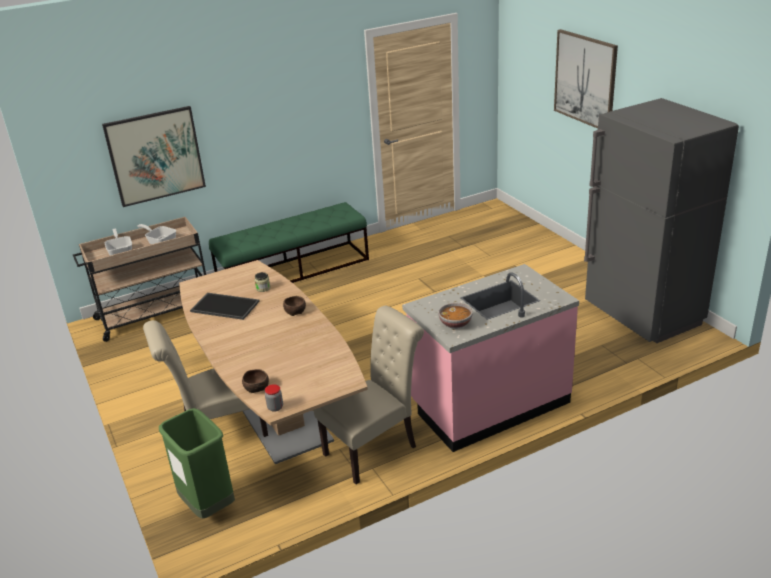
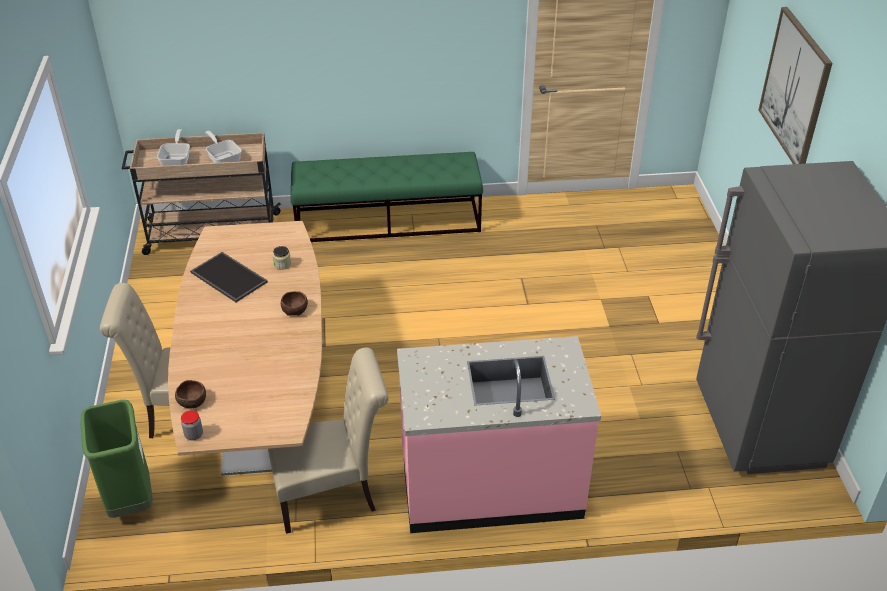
camera: 20 degrees right, 10 degrees up
picture [102,106,206,207] -> none
bowl [438,303,473,329] -> none

